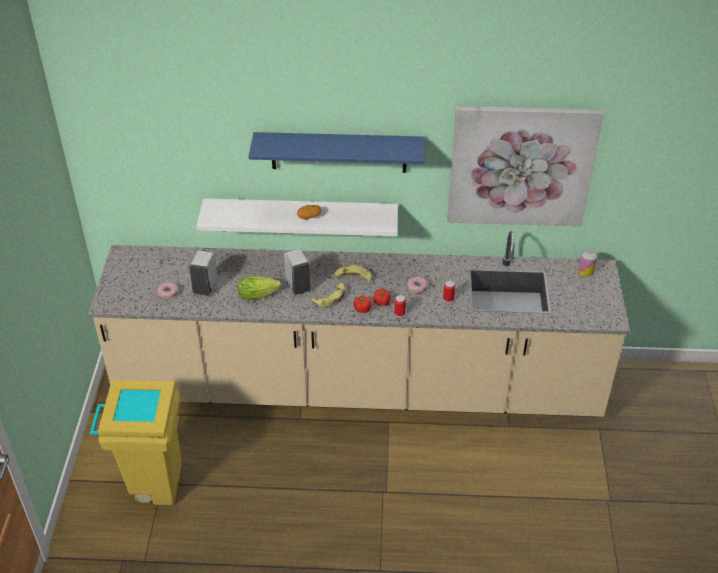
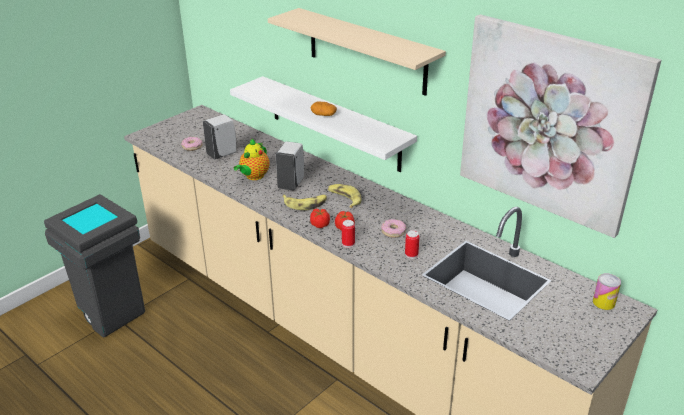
camera: 40 degrees right, 10 degrees down
yellow trash can [90,380,182,505] -> grey trash can [44,194,145,337]
lettuce [238,276,281,300] -> teapot [234,139,270,180]
blue shelf [248,132,424,173] -> beige shelf [268,8,446,96]

